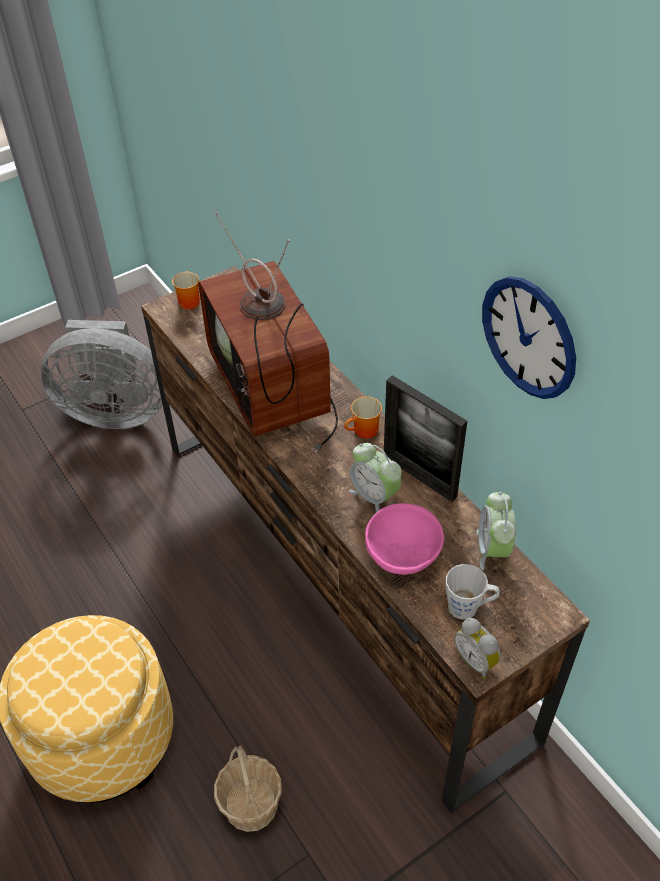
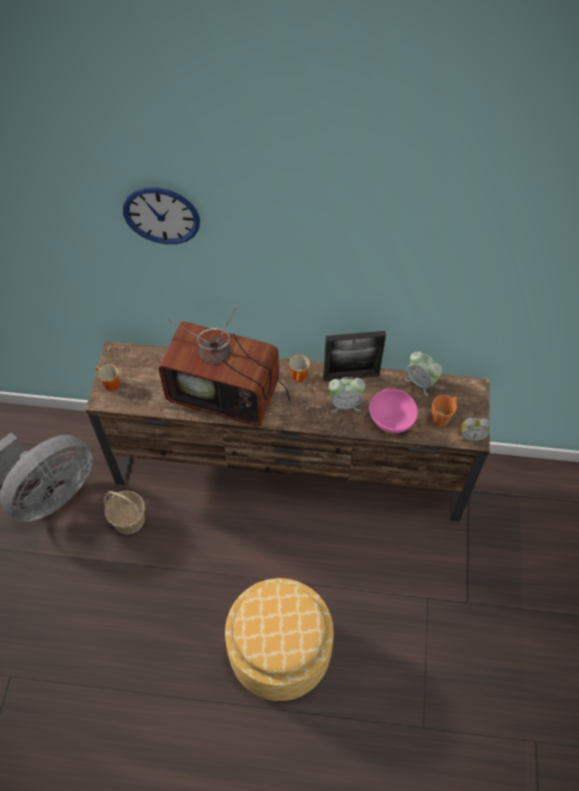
camera: 50 degrees left, 10 degrees up
basket [214,746,282,832] -> basket moved to [104,491,145,534]
grey mug [446,564,499,620] -> orange mug [432,395,458,427]
wall clock [482,276,576,399] -> wall clock moved to [123,187,200,244]

